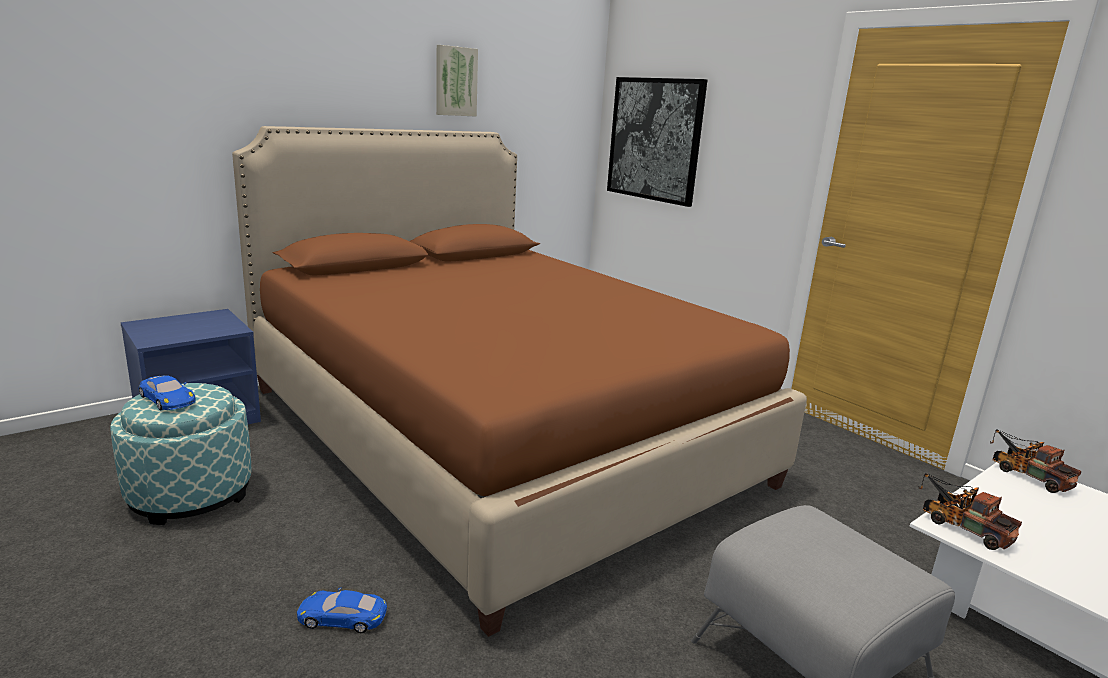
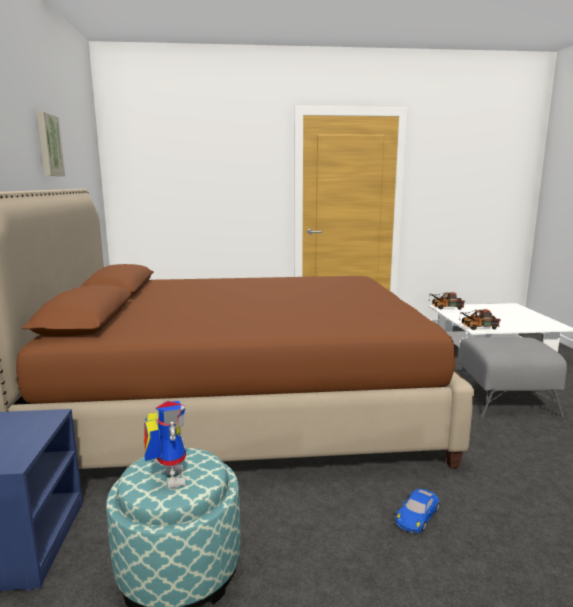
camera: 55 degrees left, 5 degrees down
blue toy car [138,375,196,411] -> toy robot [144,401,186,488]
picture [607,77,707,207] -> none

